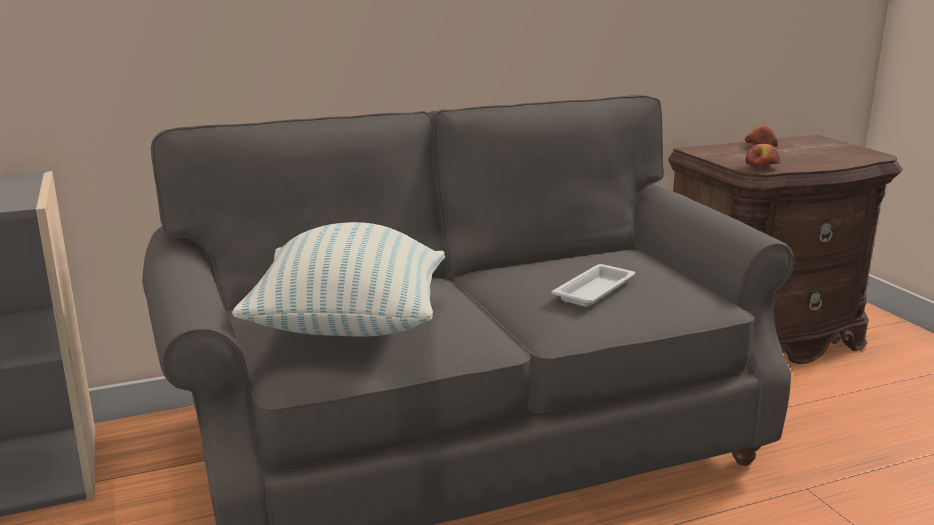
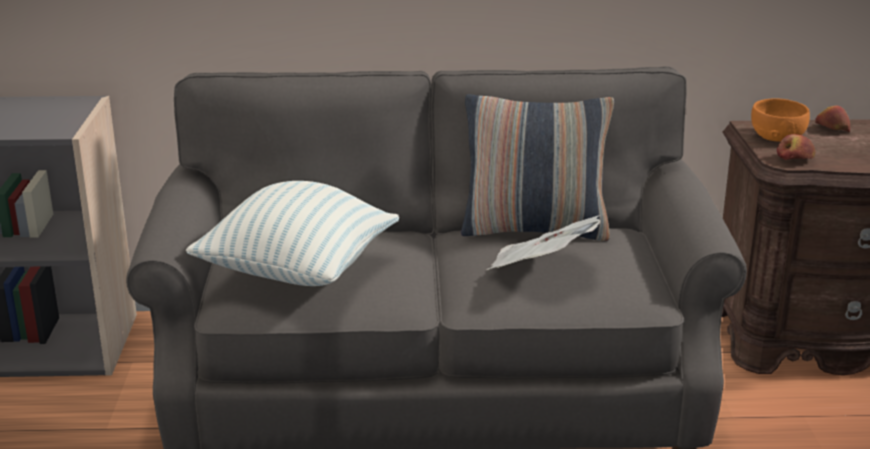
camera: 20 degrees right, 5 degrees up
white tray [551,264,635,307] -> newspaper [487,215,600,270]
none -> pillow [461,94,614,241]
none -> orange bowl [751,98,810,142]

